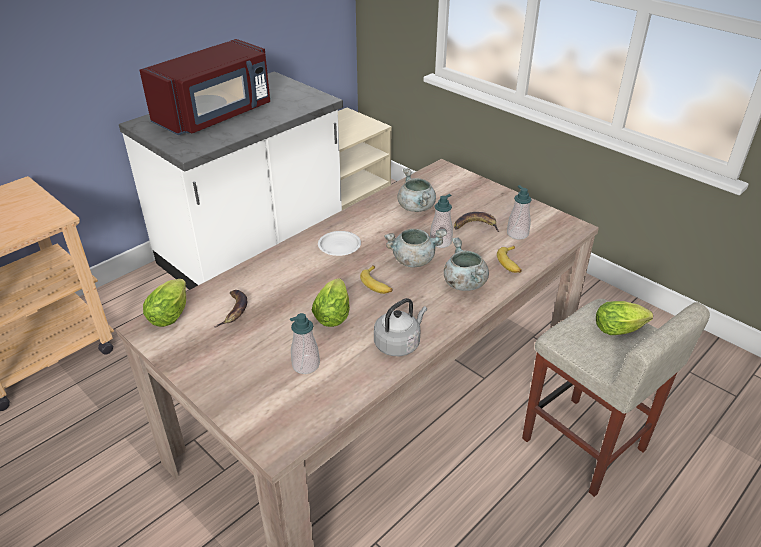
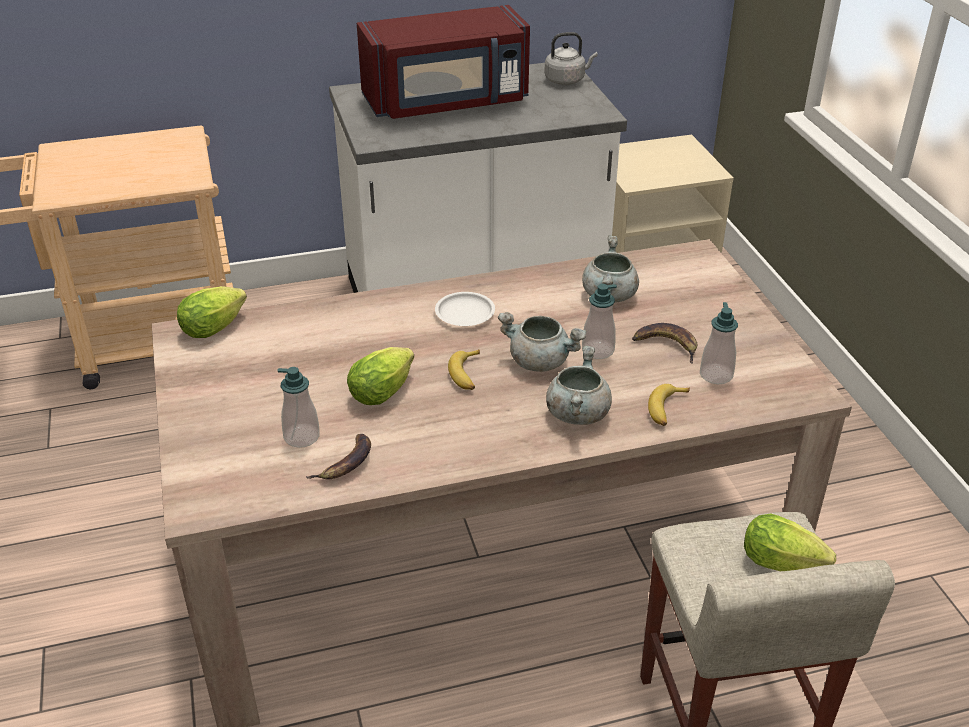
camera: 30 degrees right, 0 degrees up
banana [214,290,247,327] -> banana moved to [306,434,371,480]
grey kettle [374,298,427,356] -> grey kettle moved to [544,32,598,85]

